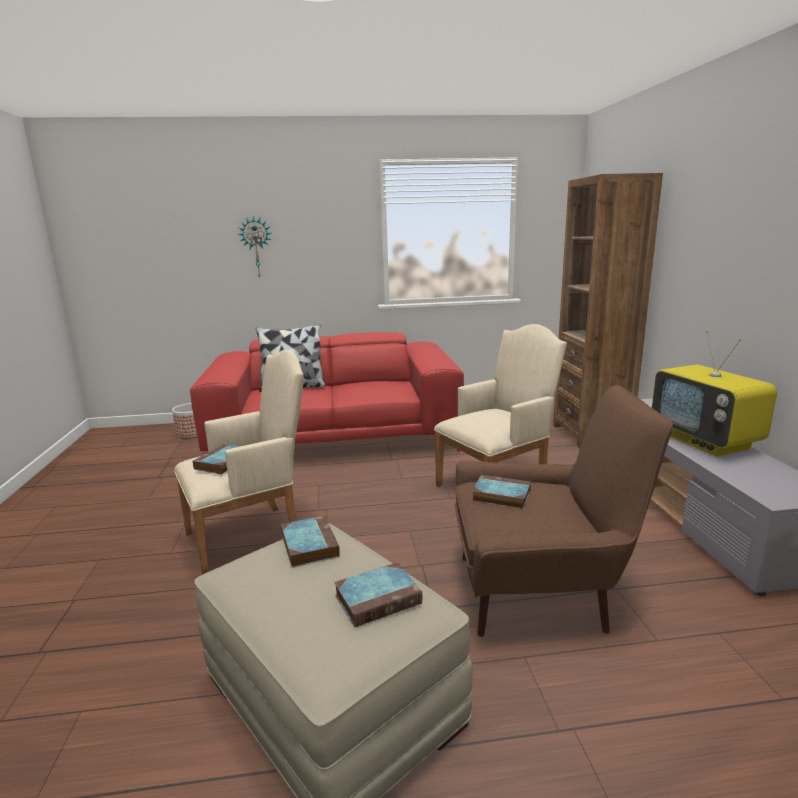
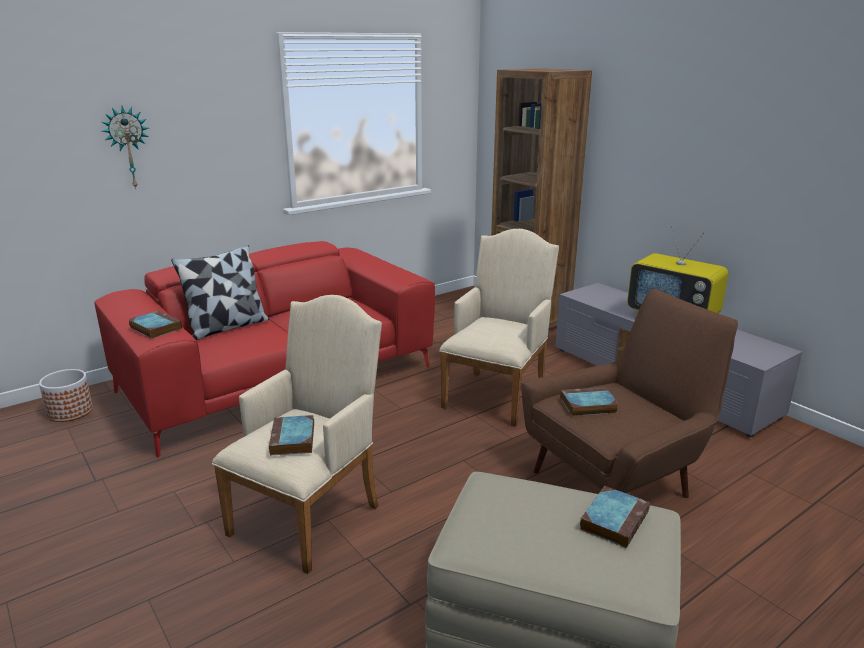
camera: 30 degrees left, 5 degrees up
book [281,515,340,568] -> book moved to [129,310,182,339]

